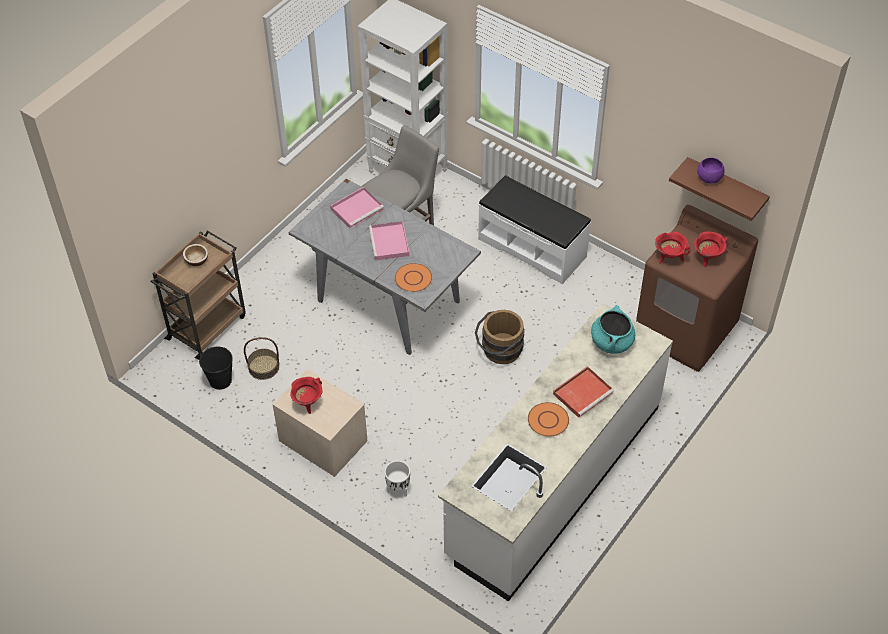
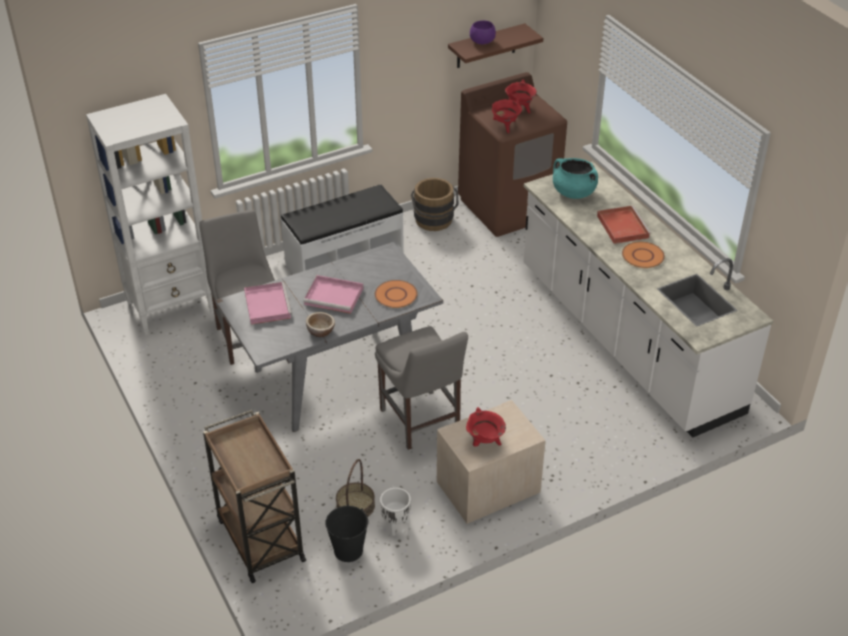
camera: 65 degrees left, 10 degrees down
bowl [183,244,208,266] -> bowl moved to [306,312,335,337]
white planter [385,461,410,497] -> white planter moved to [380,488,411,536]
brown bucket [475,310,524,364] -> brown bucket moved to [411,178,458,231]
none -> grey chair [375,326,468,450]

